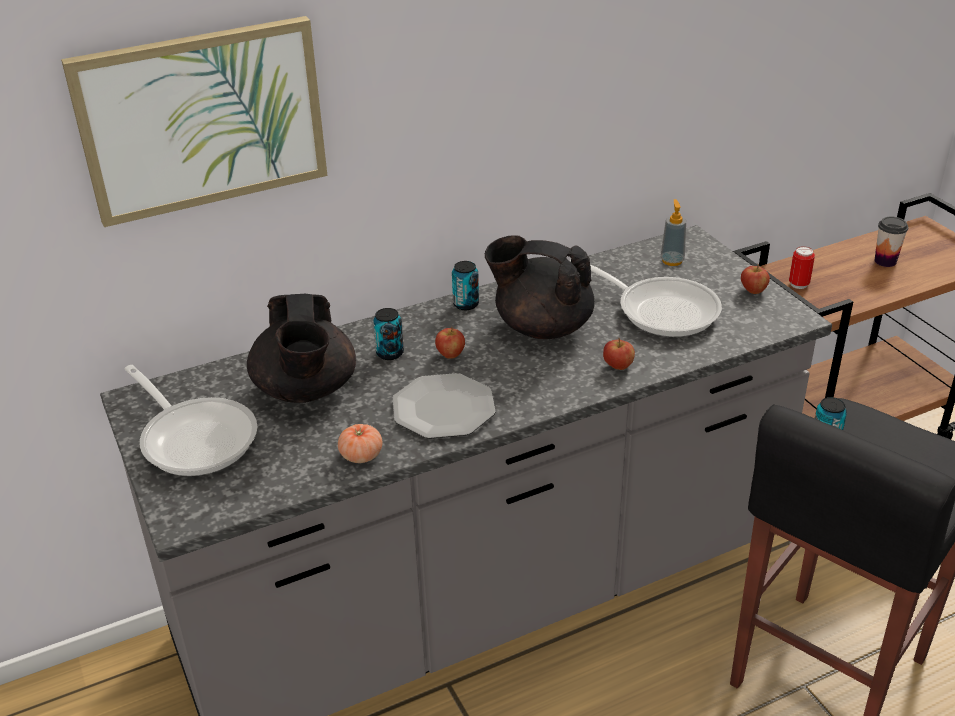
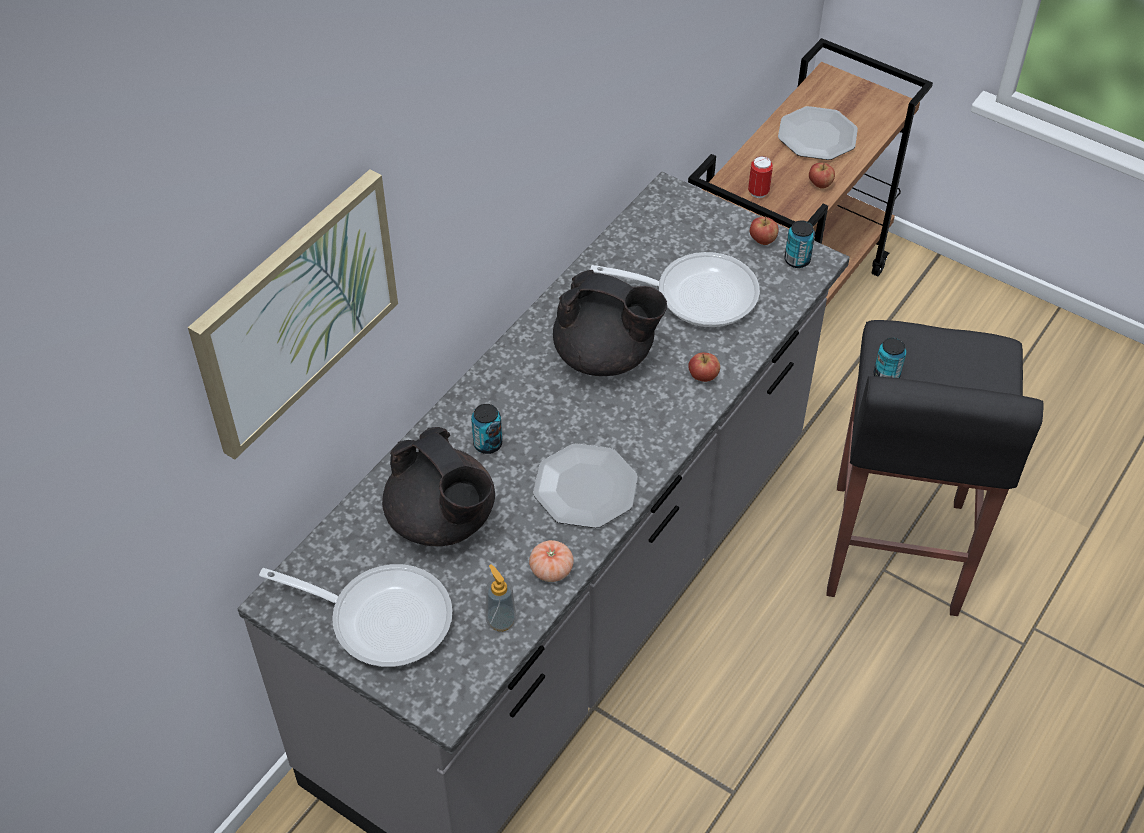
camera: 30 degrees left, 15 degrees up
apple [435,327,465,359] -> apple moved to [809,162,835,189]
can [452,261,479,310] -> can moved to [785,220,815,268]
black teapot [485,236,595,339] -> black teapot turned 150 degrees counterclockwise [553,270,667,376]
soap dispenser [661,199,686,266] -> soap dispenser moved to [486,564,517,631]
cup [875,217,908,267] -> plate [778,106,858,160]

